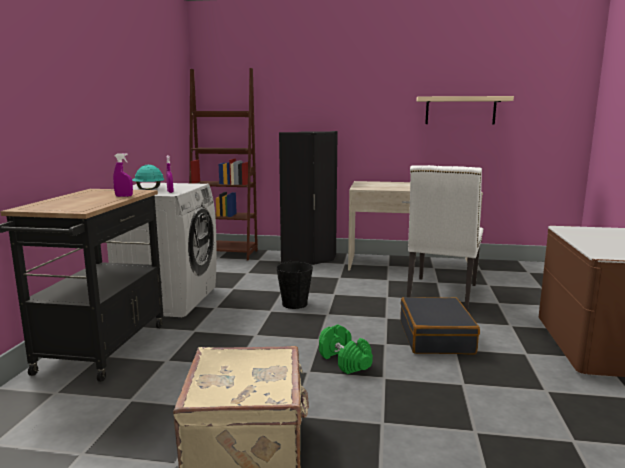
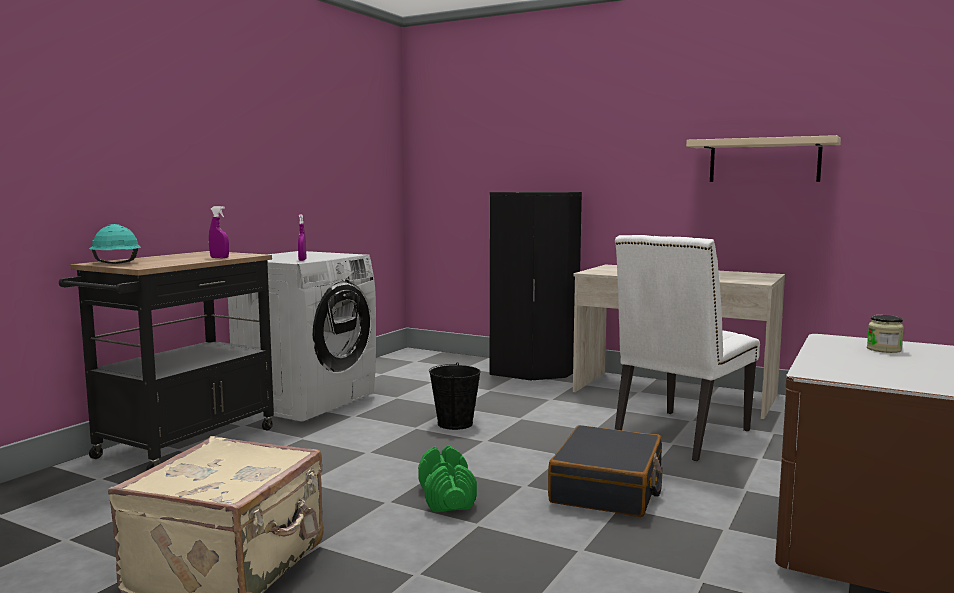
camera: 20 degrees right, 5 degrees down
turquoise hard hat [132,165,165,190] -> turquoise hard hat moved to [89,224,141,264]
brown bookcase [189,68,258,260] -> none
none -> jar [867,315,904,353]

